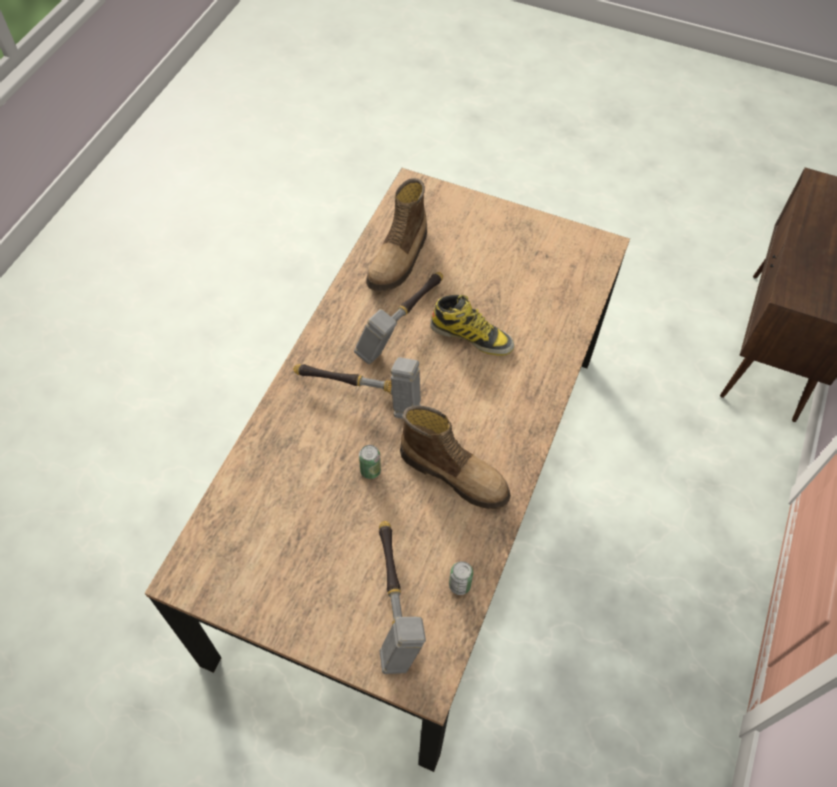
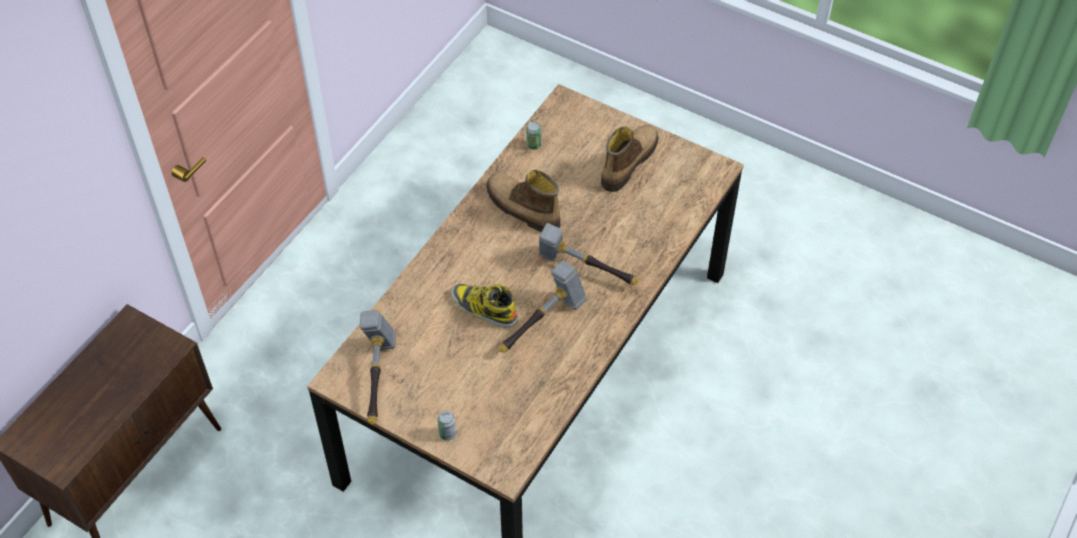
camera: 170 degrees left, 5 degrees down
can [359,445,381,479] -> can moved to [438,411,456,441]
boot [366,178,427,292] -> boot moved to [601,125,658,192]
hammer [379,521,426,674] -> hammer moved to [360,310,396,424]

